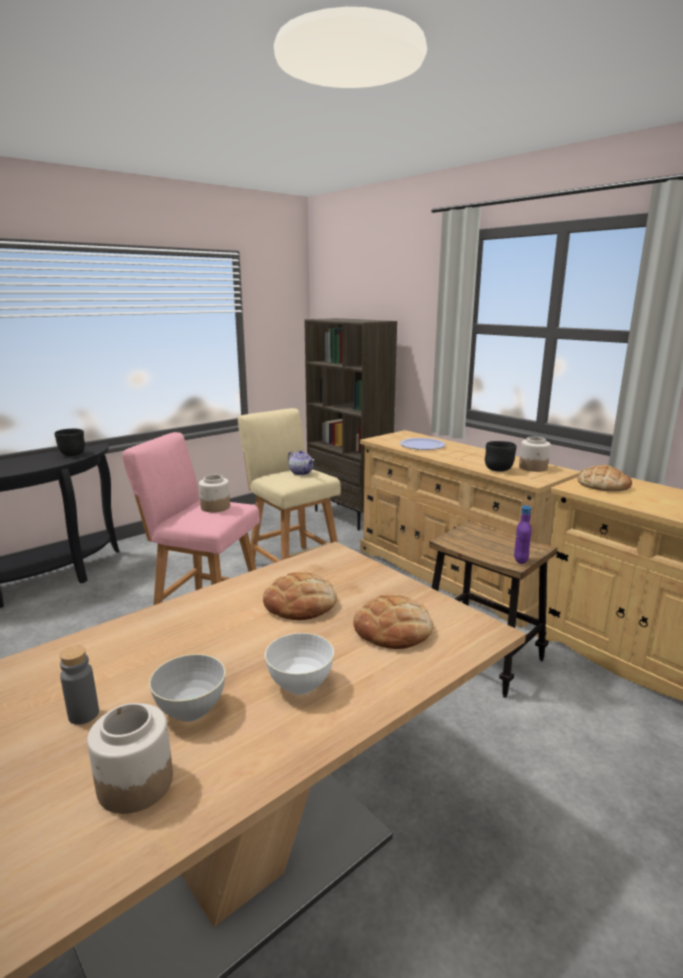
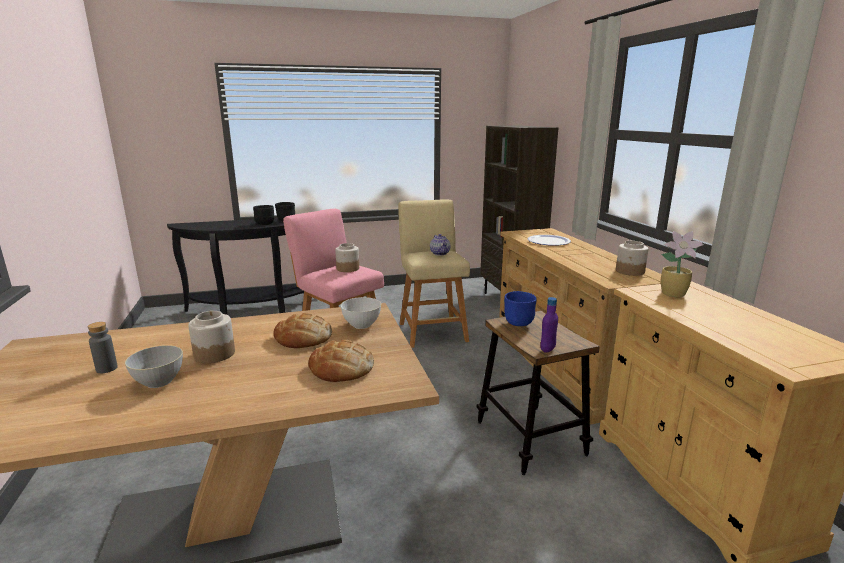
camera: 25 degrees right, 0 degrees up
jar [87,703,173,814] -> jar moved to [188,311,235,363]
white bowl [265,633,334,695] -> white bowl moved to [341,297,381,329]
black bowl [485,441,516,472] -> black bowl moved to [253,205,274,225]
bread [578,465,632,491] -> potted plant [661,231,704,297]
none -> blue bowl [504,291,537,326]

